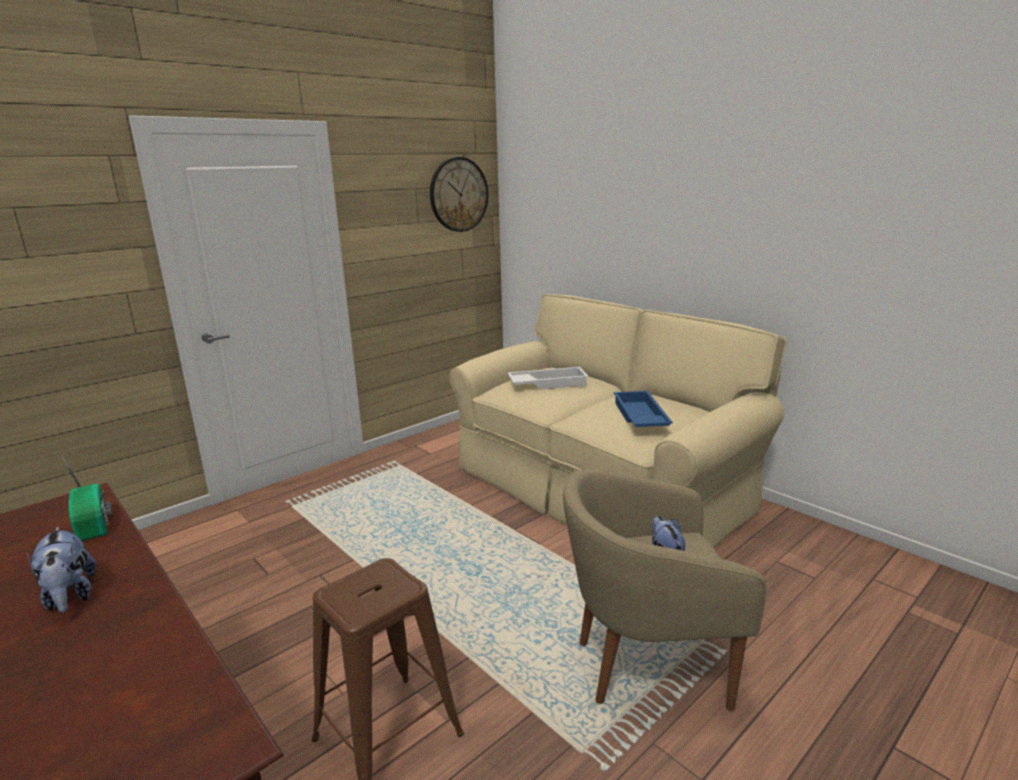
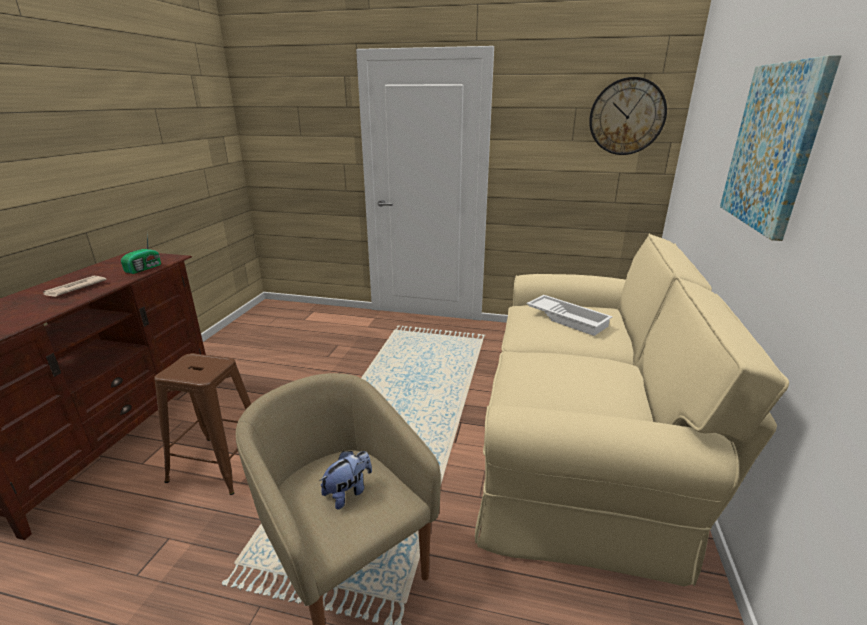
camera: 55 degrees right, 5 degrees up
plush toy [26,527,96,613] -> newspaper [43,276,107,297]
blue tray [614,391,673,427] -> none
none -> picture [720,55,842,241]

